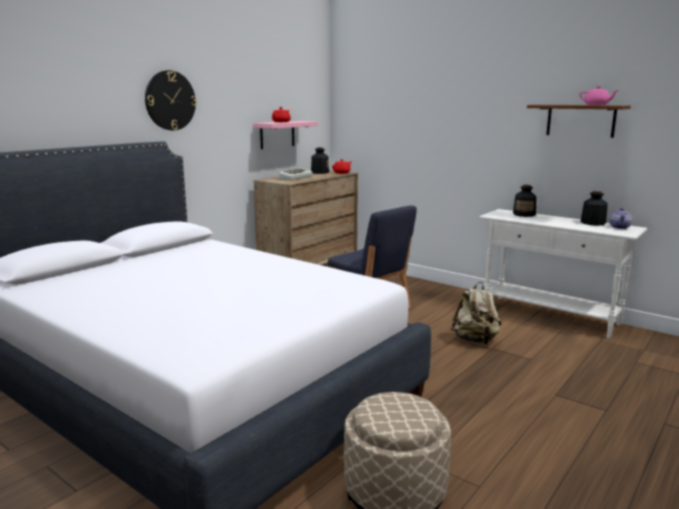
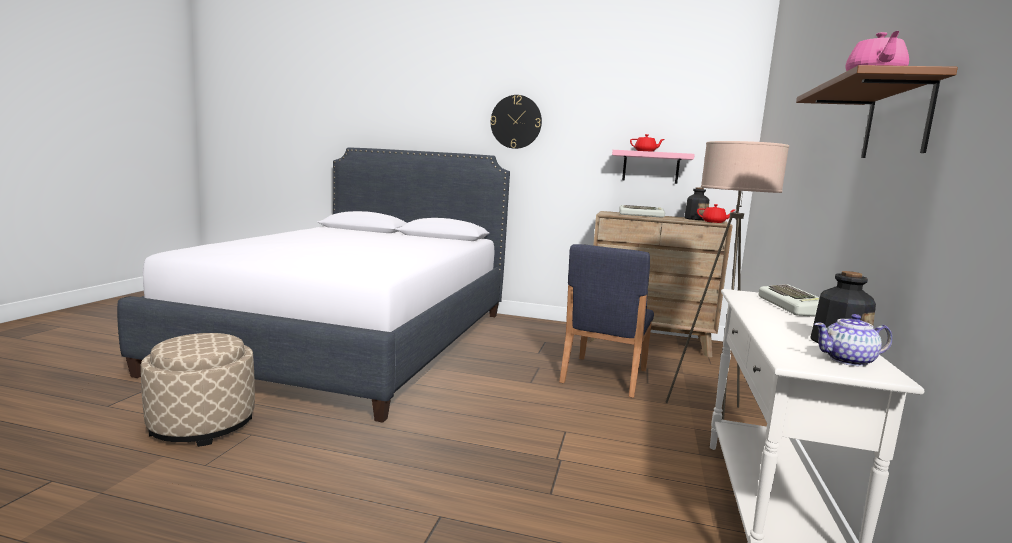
camera: 65 degrees right, 5 degrees down
beige backpack [450,282,502,344] -> none
bottle [513,185,537,217] -> keyboard [758,284,820,317]
none -> beige floor lamp [665,141,789,420]

